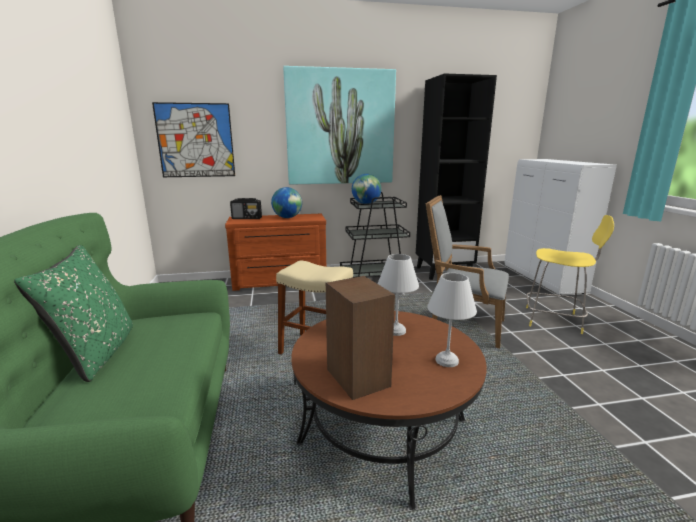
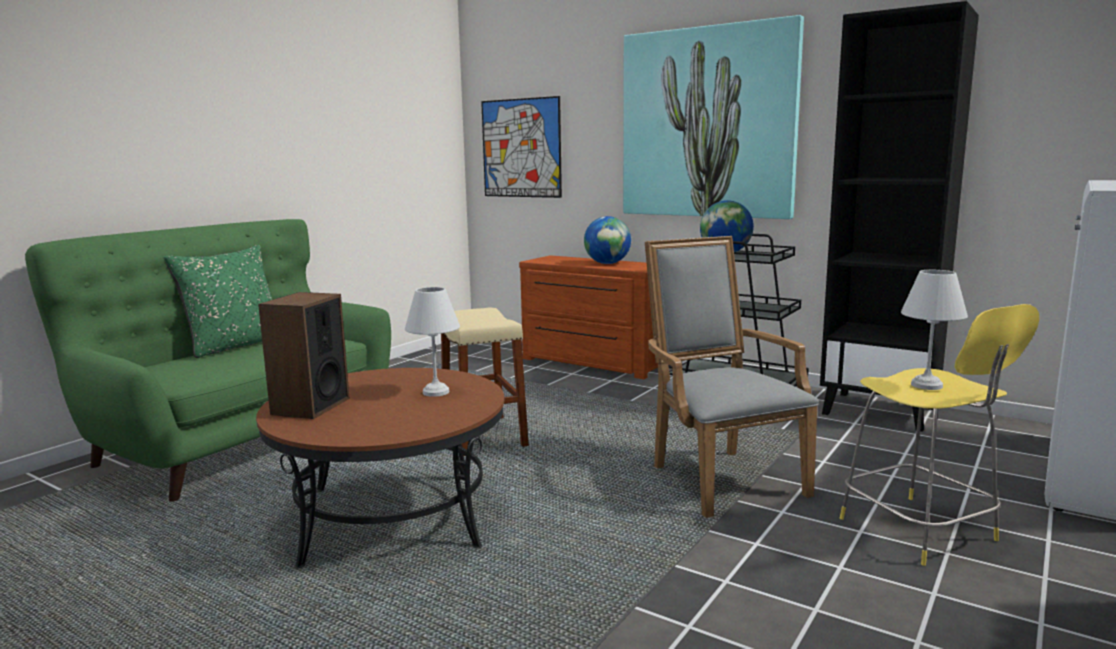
camera: 45 degrees right, 5 degrees down
radio [230,198,262,219] -> none
white table lamp [427,273,477,367] -> white table lamp moved to [901,270,968,390]

